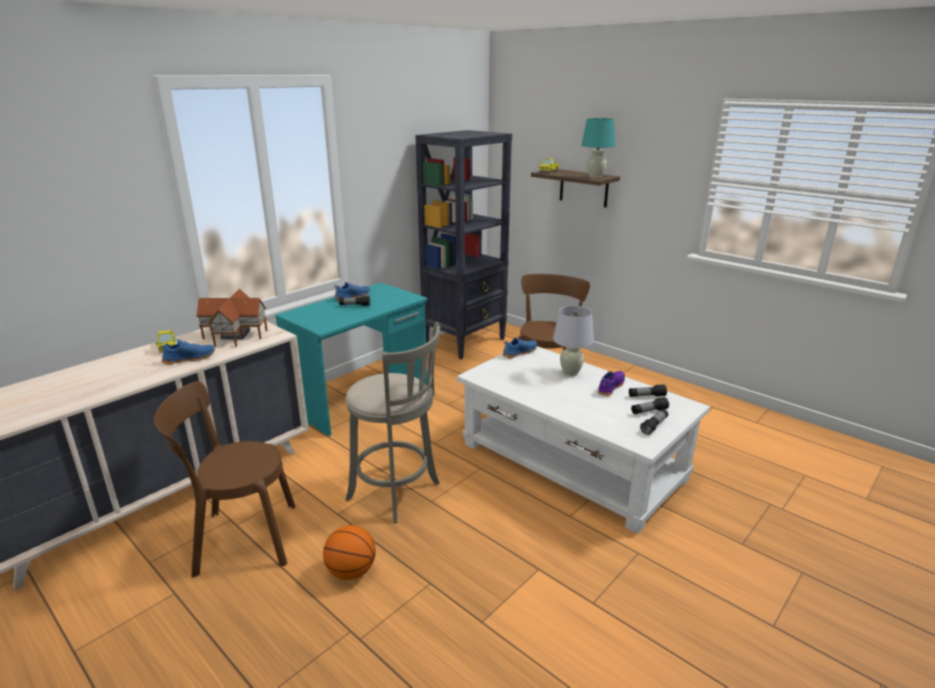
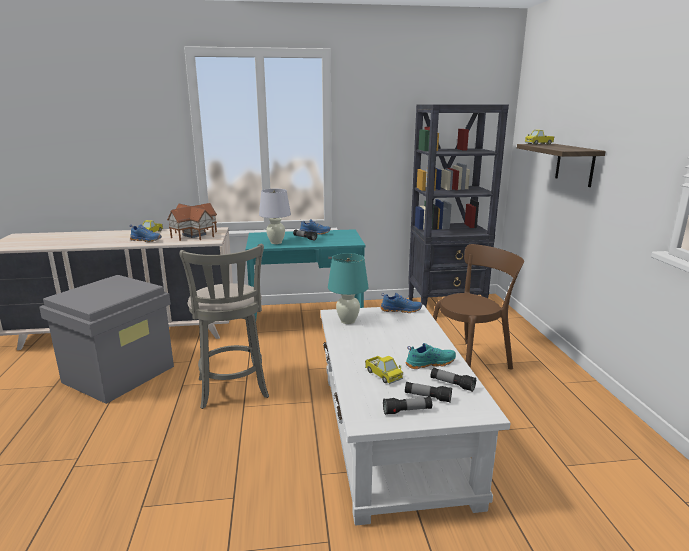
camera: 40 degrees right, 5 degrees down
brown chair [154,381,295,577] -> grey storage box [39,275,174,404]
basketball [323,525,376,580] -> none
white table lamp [553,306,594,376] -> white table lamp moved to [259,189,291,244]
turquoise table lamp [581,118,615,178] -> turquoise table lamp moved to [328,253,368,324]
purple shoe [598,371,625,396] -> turquoise shoe [406,343,456,369]
none -> toy truck [365,356,403,384]

